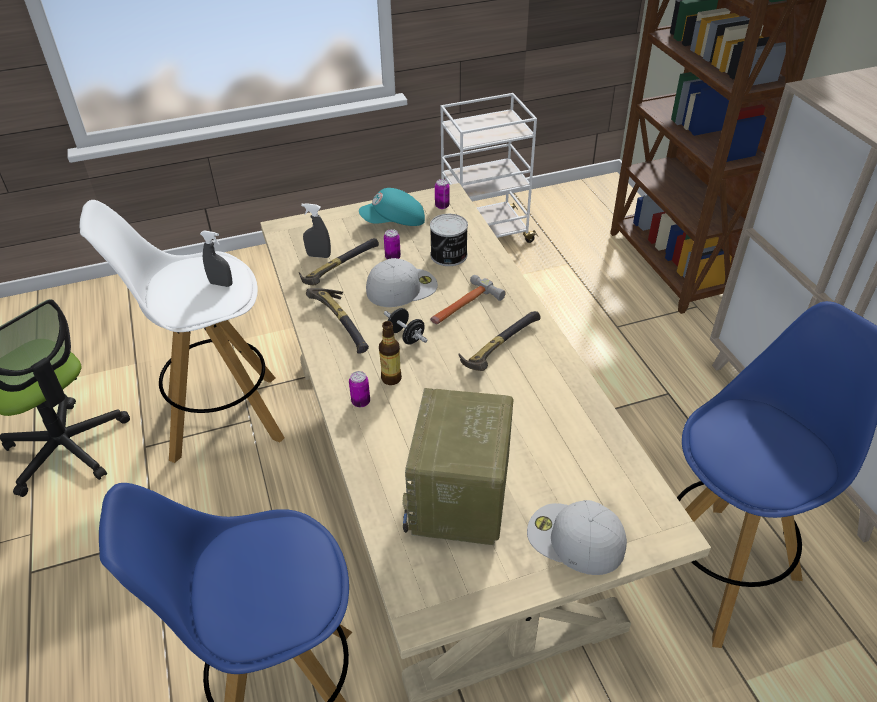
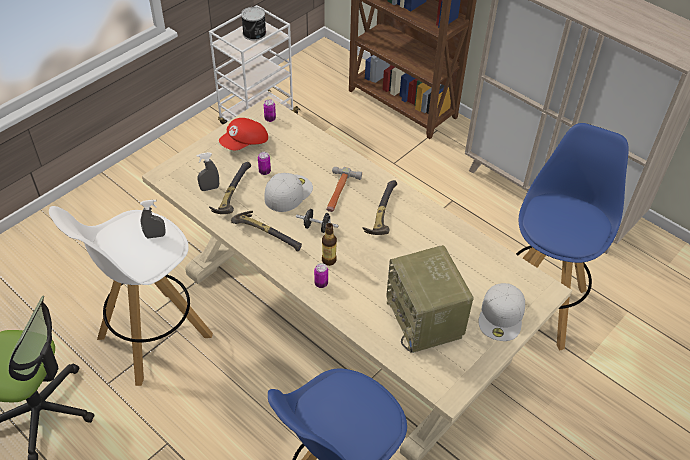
camera: 30 degrees left, 5 degrees up
turquoise cap [359,188,425,226] -> red cap [219,118,268,150]
can [430,214,468,266] -> can moved to [241,7,266,41]
white cap [527,500,627,575] -> white cap turned 75 degrees counterclockwise [479,283,525,341]

